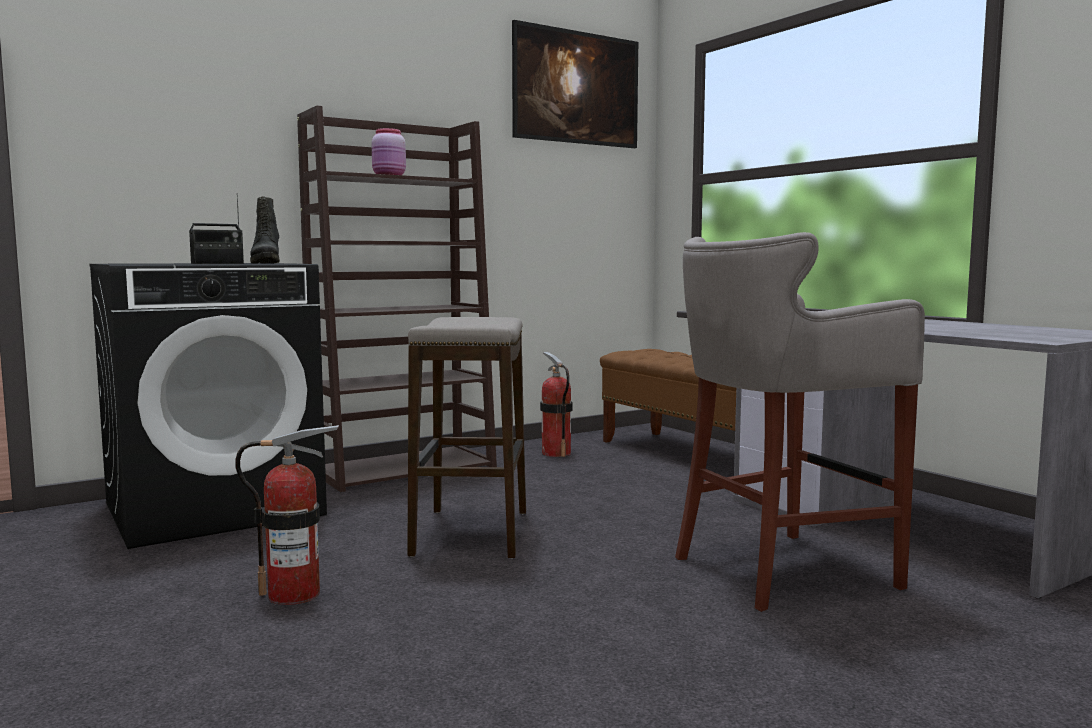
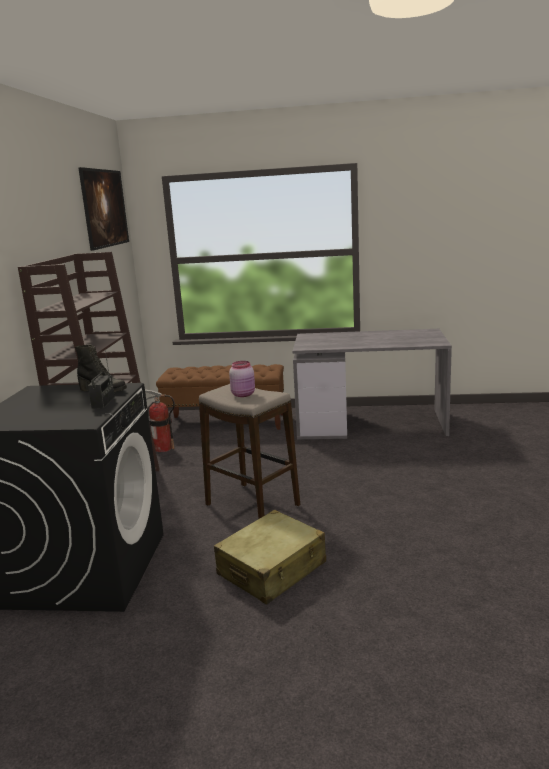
camera: 50 degrees left, 10 degrees up
fire extinguisher [235,425,339,605] -> beige suitcase [214,510,326,605]
pink jar [372,128,406,175] -> pink jar moved to [229,361,255,397]
grey stool [675,232,925,612] -> none

